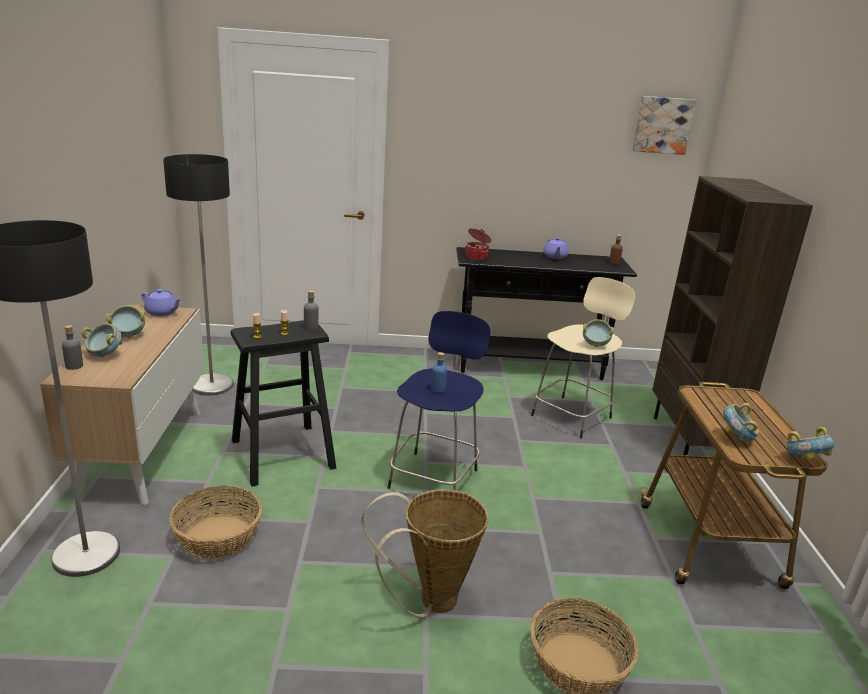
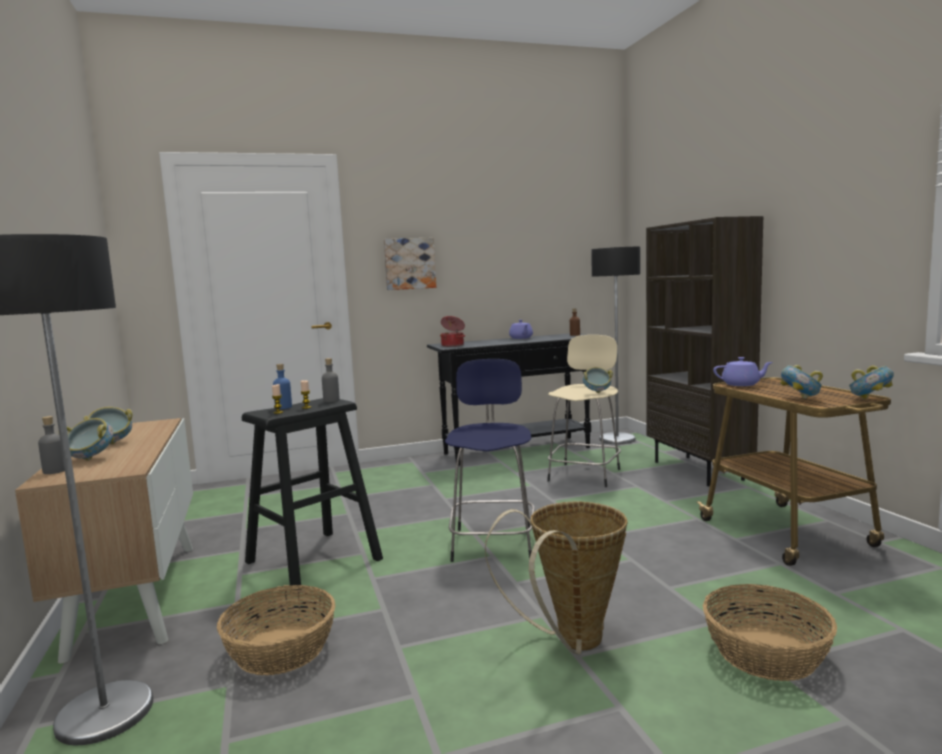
camera: 15 degrees left, 15 degrees down
purple teapot [141,289,182,316] -> purple teapot moved to [713,357,773,386]
floor lamp [163,154,234,396] -> floor lamp moved to [591,247,640,444]
blue bottle [431,352,447,393] -> blue bottle moved to [273,364,292,409]
picture [633,96,696,155] -> picture moved to [384,238,436,290]

